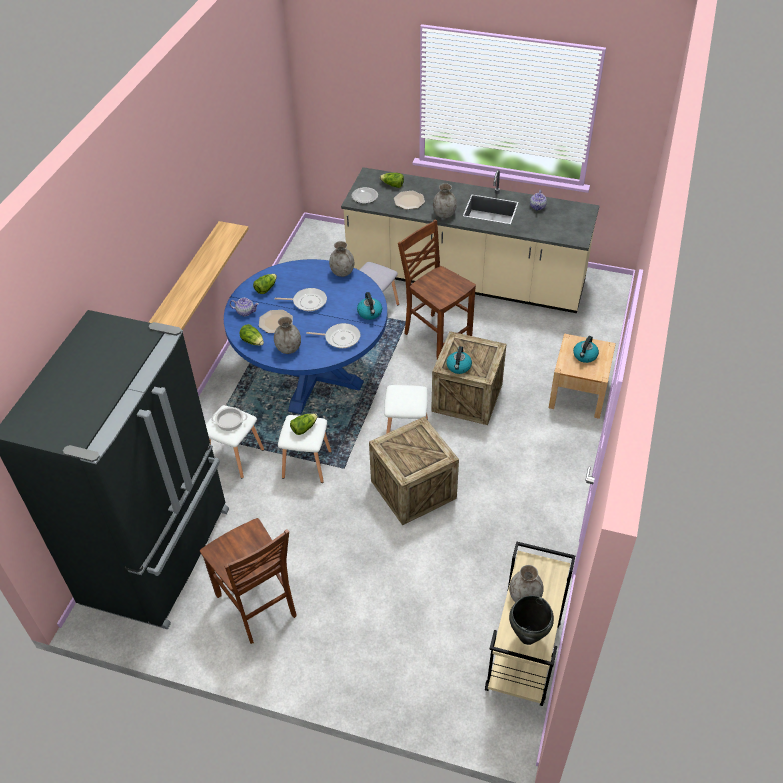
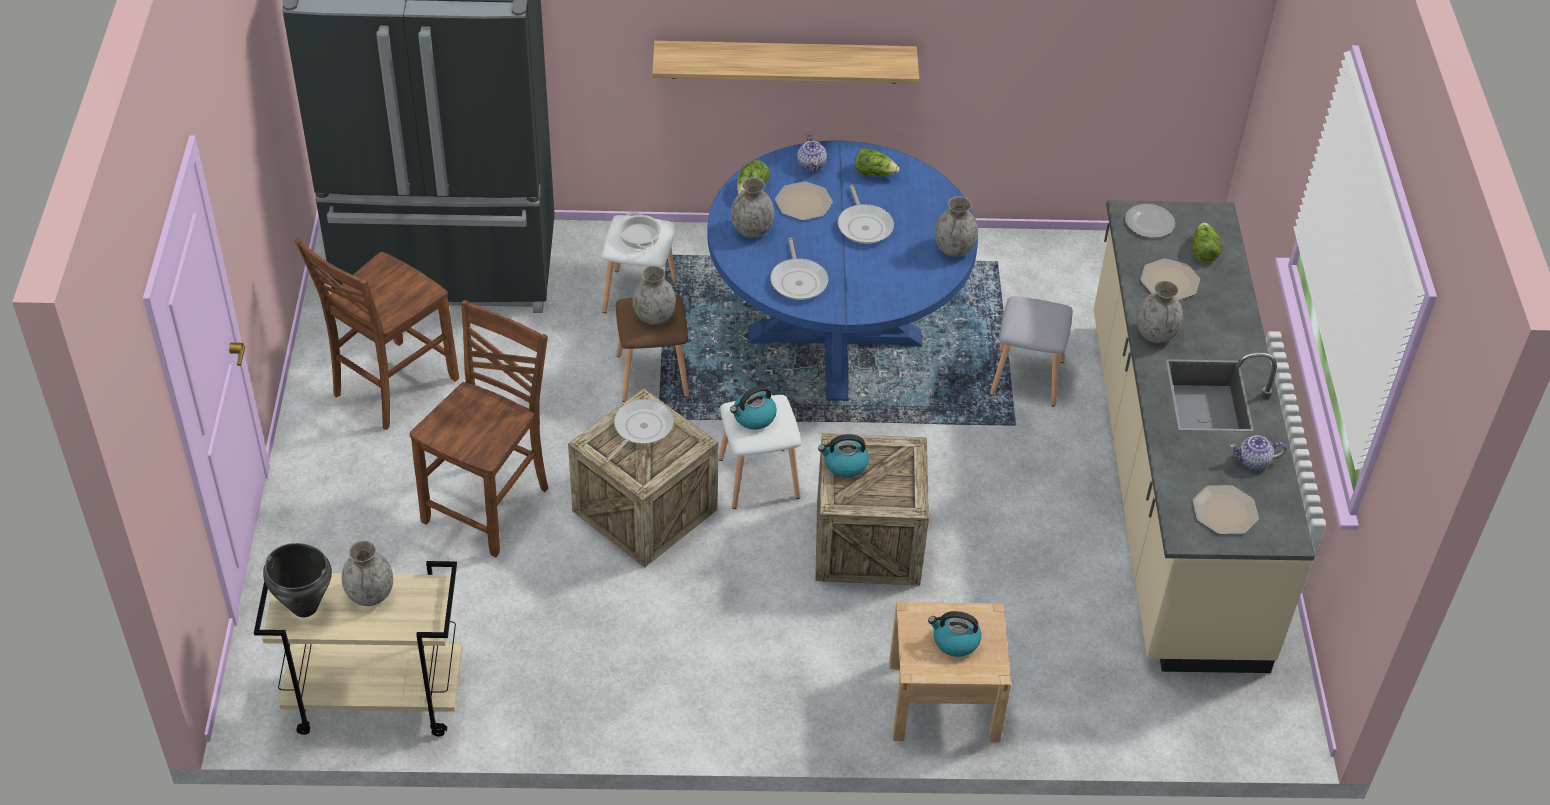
camera: 70 degrees right, 0 degrees up
white stool [278,415,331,483] -> brown stool [616,295,689,402]
lettuce [290,414,318,435] -> grey vase [632,266,676,325]
kettle [357,292,382,320] -> kettle moved to [730,385,777,430]
brown chair [398,220,476,359] -> brown chair moved to [410,300,548,557]
none -> frying pan [604,399,674,463]
none -> plate [1192,485,1259,534]

